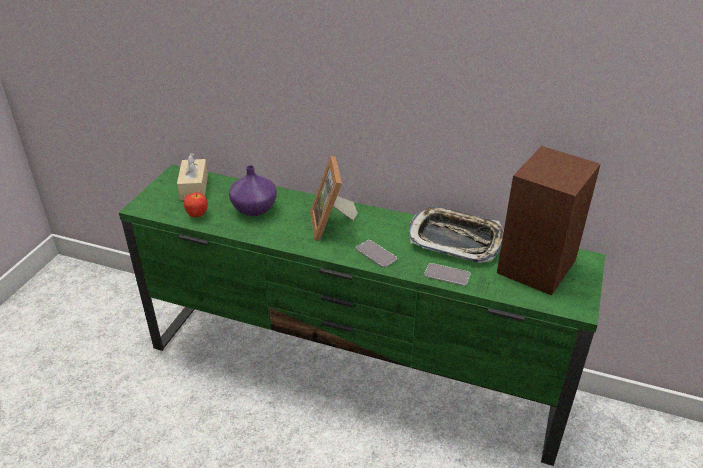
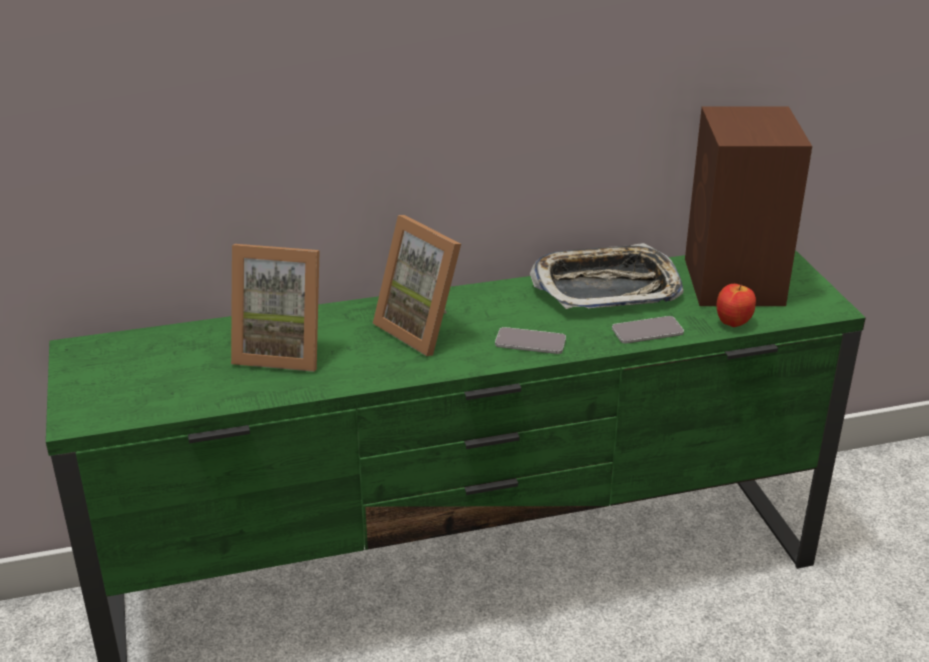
camera: 35 degrees left, 5 degrees down
beige tissue box [177,153,208,201] -> none
apple [184,192,208,217] -> apple moved to [716,284,756,327]
purple vase [229,165,277,216] -> picture frame [231,244,320,372]

